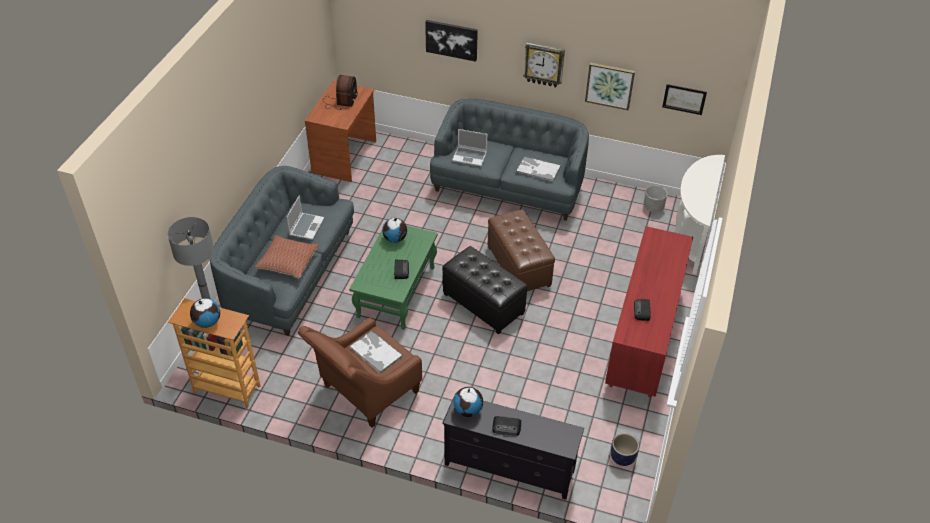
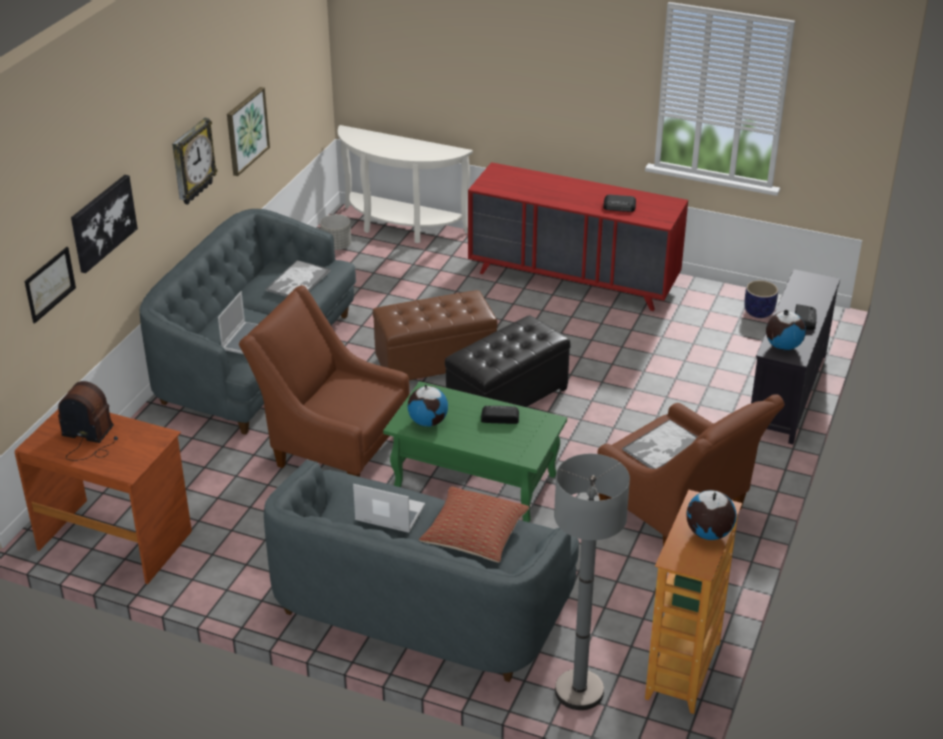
camera: 85 degrees left, 10 degrees down
picture [662,84,707,115] -> picture moved to [24,247,76,323]
none -> brown armchair [239,285,410,477]

